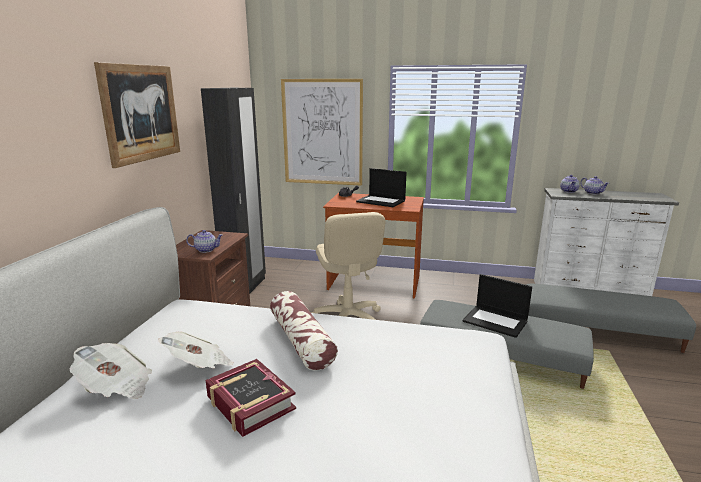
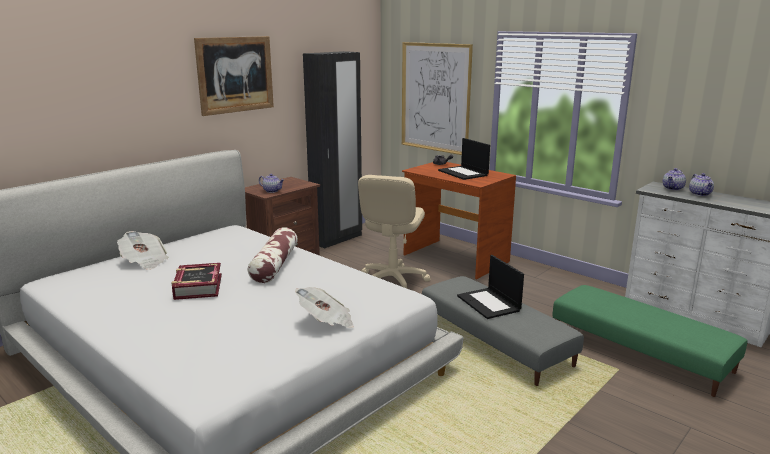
camera: 30 degrees right, 0 degrees up
newspaper [158,332,234,368] -> newspaper moved to [295,287,354,328]
grey ottoman [527,284,696,353] -> green ottoman [553,285,748,397]

